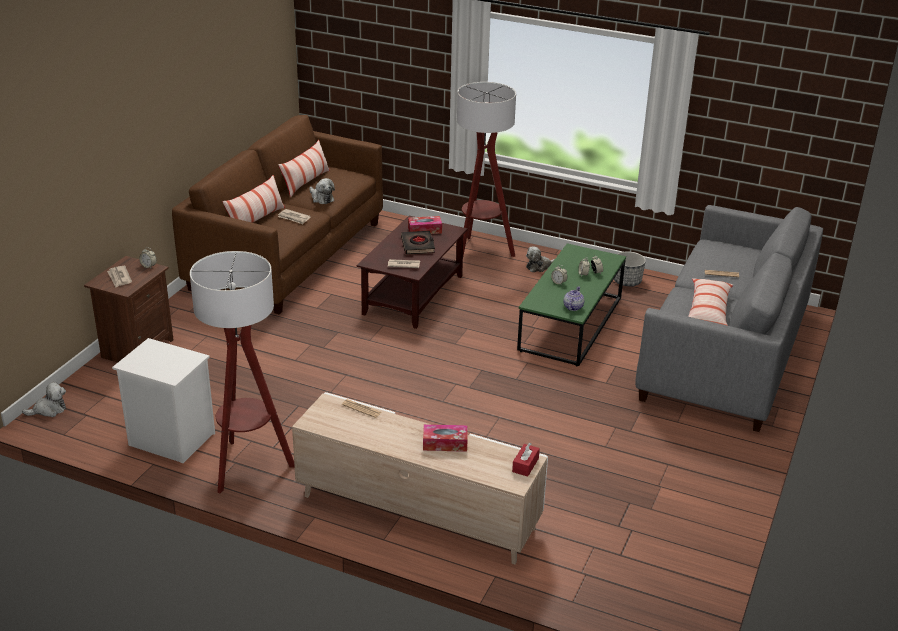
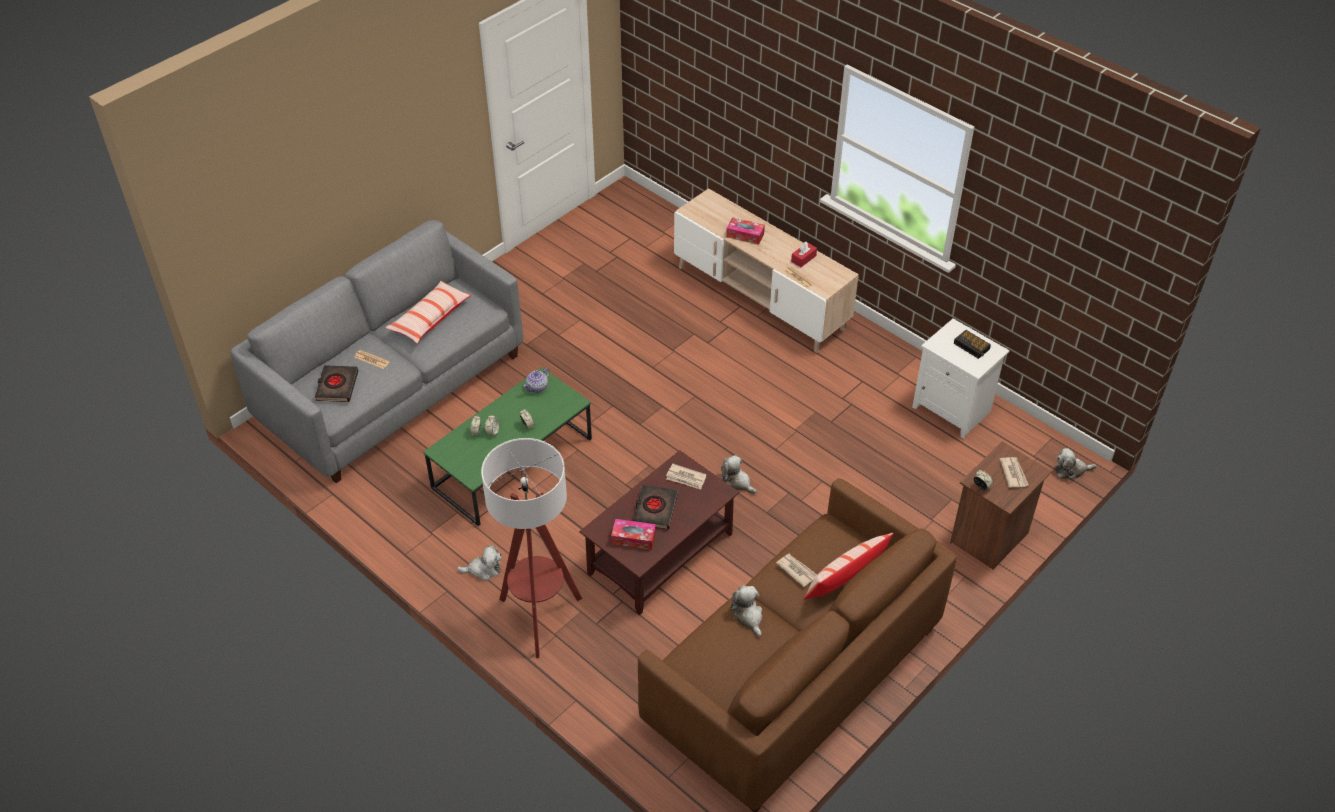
camera: 160 degrees left, 15 degrees up
floor lamp [190,251,295,493] -> none
pillow [278,140,330,197] -> none
red tissue box [512,443,540,477] -> red tissue box moved to [791,242,817,267]
planter [614,251,646,286] -> none
none -> black book [315,365,358,402]
none -> plush toy [721,455,757,494]
none -> alarm clock [954,330,991,359]

